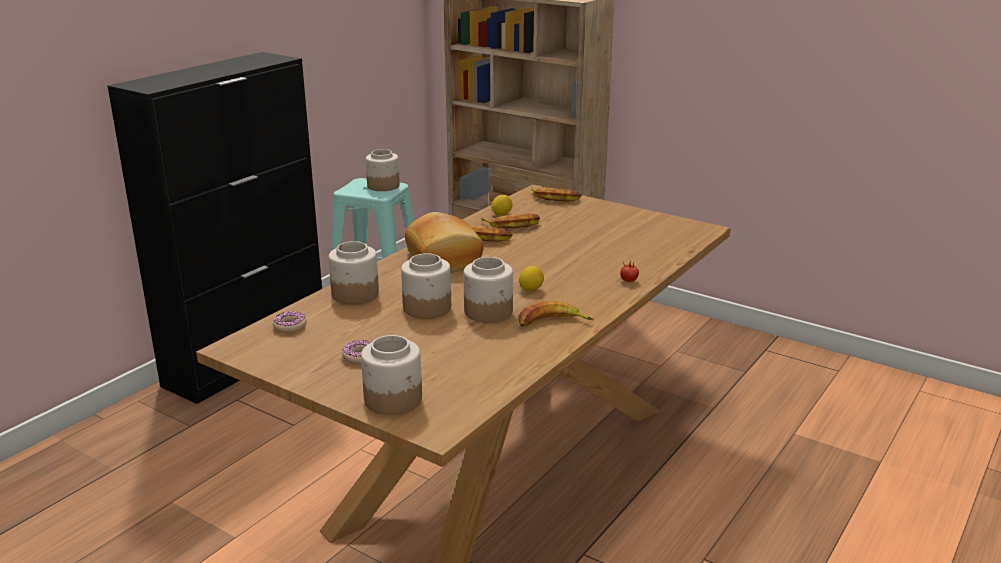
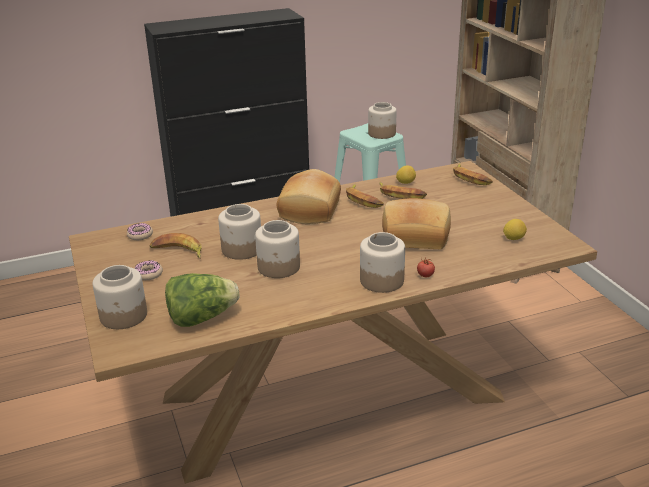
camera: 35 degrees right, 5 degrees up
jar [328,241,379,304] -> jar moved to [360,232,405,293]
banana [518,301,594,327] -> banana moved to [149,233,202,258]
lemon [519,266,544,291] -> lemon moved to [503,219,527,240]
none -> lettuce [165,273,240,327]
none -> bread [382,198,451,249]

